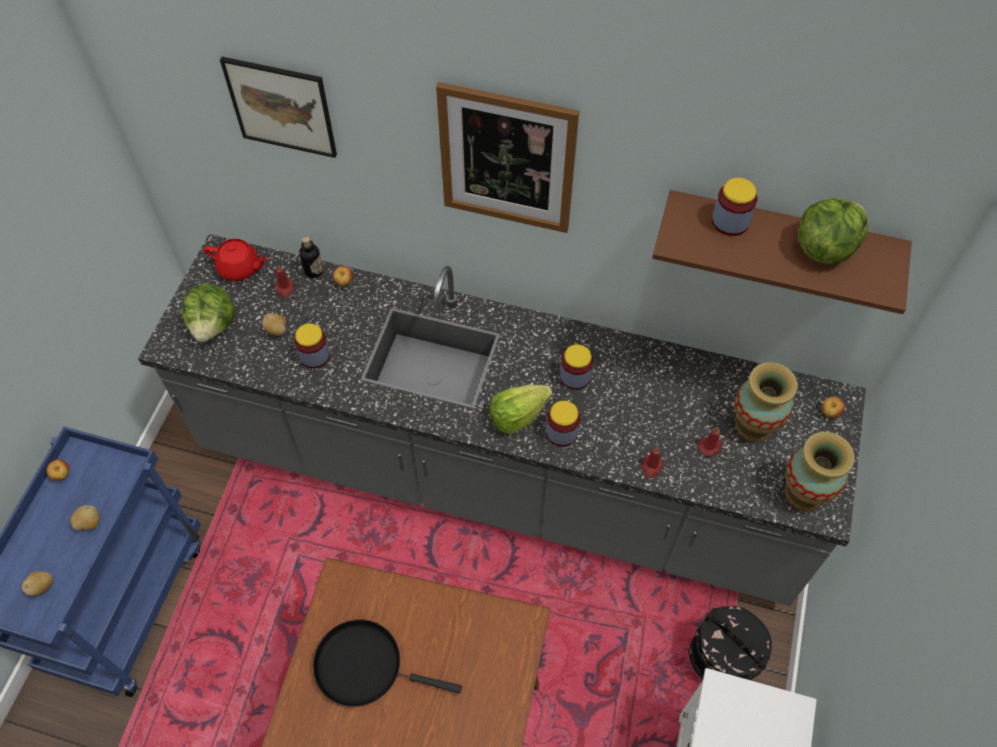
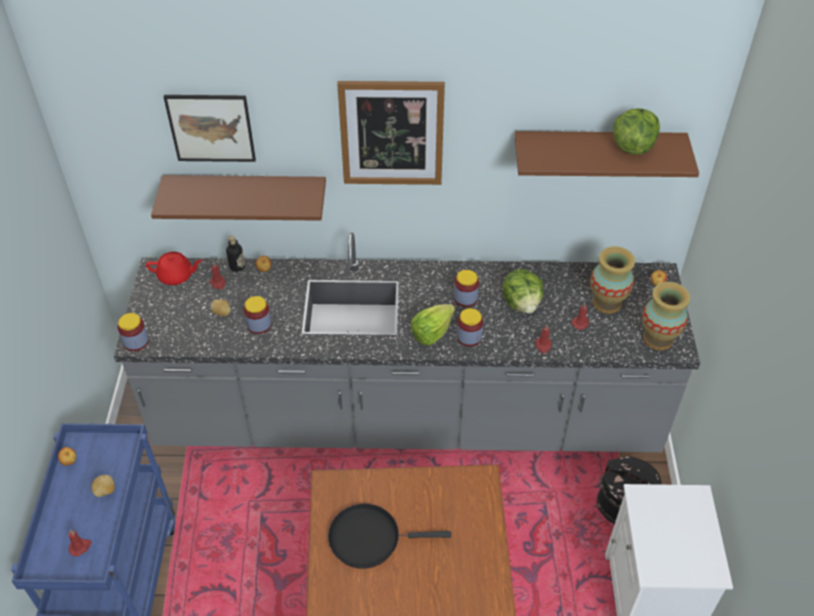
camera: 15 degrees left, 10 degrees down
potato [22,571,53,596] -> red candle [68,530,91,556]
lettuce [182,284,235,342] -> lettuce moved to [502,269,544,313]
jar [712,178,757,236] -> jar moved to [118,313,149,351]
none -> brown shelf [151,175,326,221]

